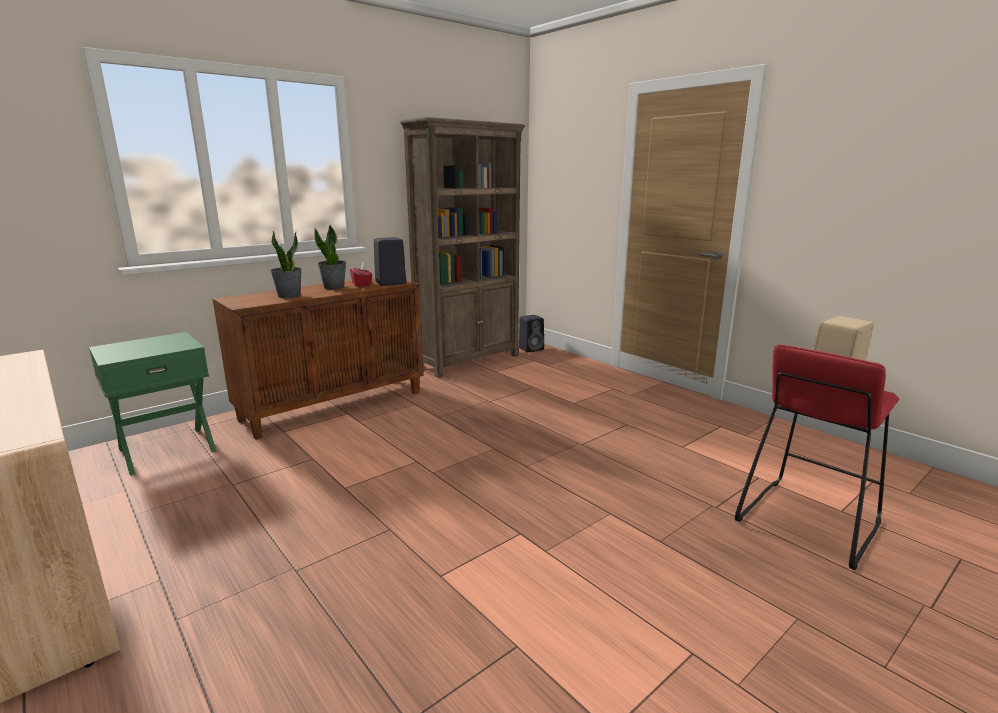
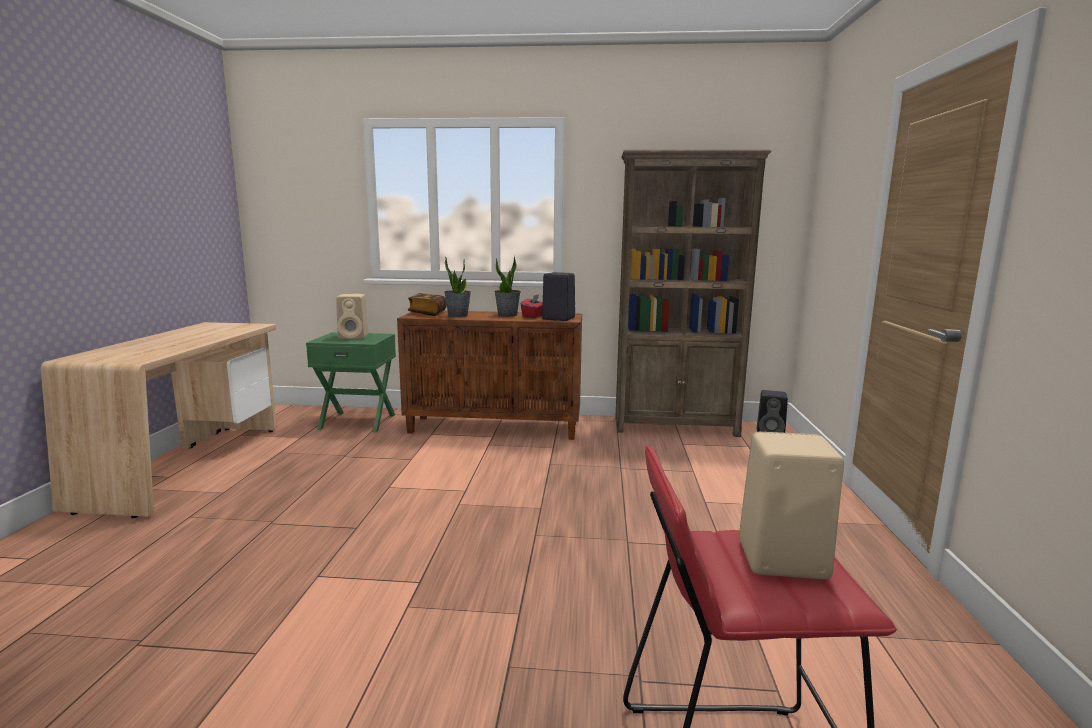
camera: 45 degrees right, 5 degrees down
none -> beige speaker [336,294,368,339]
none -> book [408,293,447,316]

